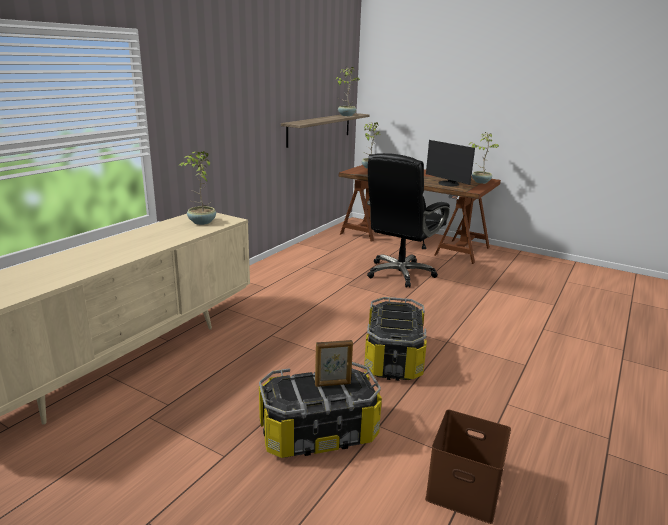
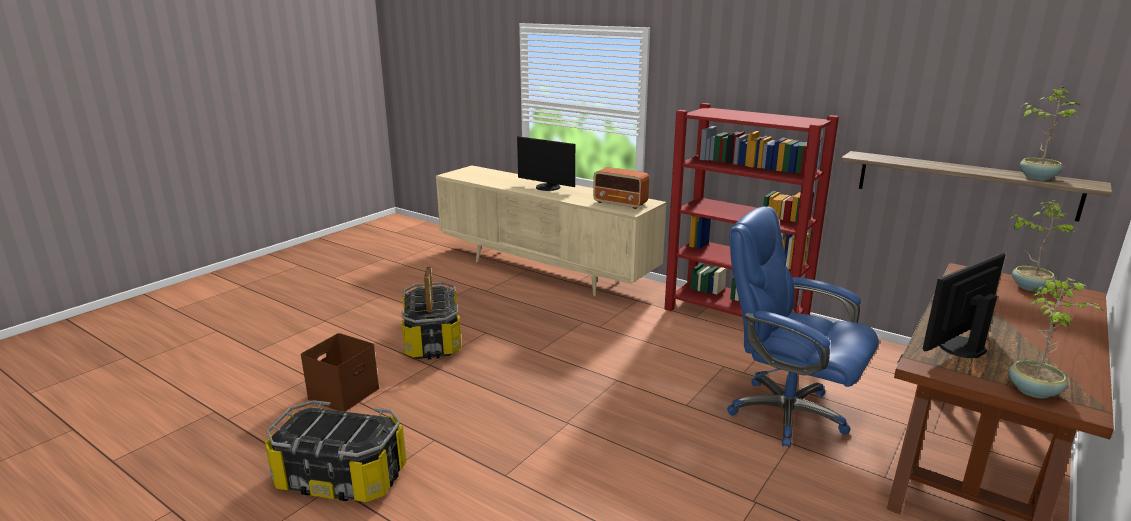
camera: 95 degrees right, 0 degrees up
potted plant [179,151,216,225] -> radio [593,167,649,209]
storage box [364,297,427,381] -> storage box moved to [265,400,407,502]
black office chair [367,153,450,288] -> blue office chair [727,207,879,448]
none -> monitor [517,136,575,191]
none -> red bookcase [665,103,839,317]

